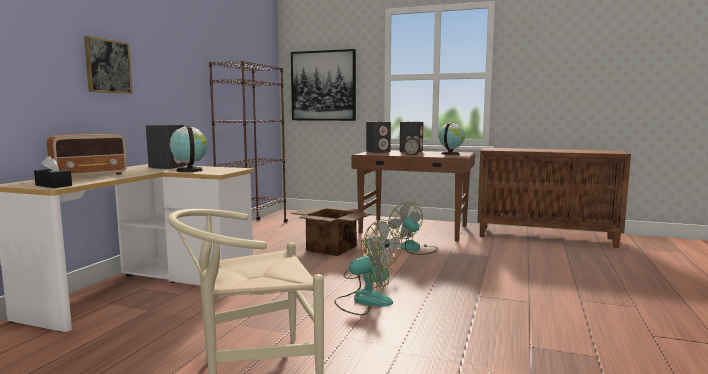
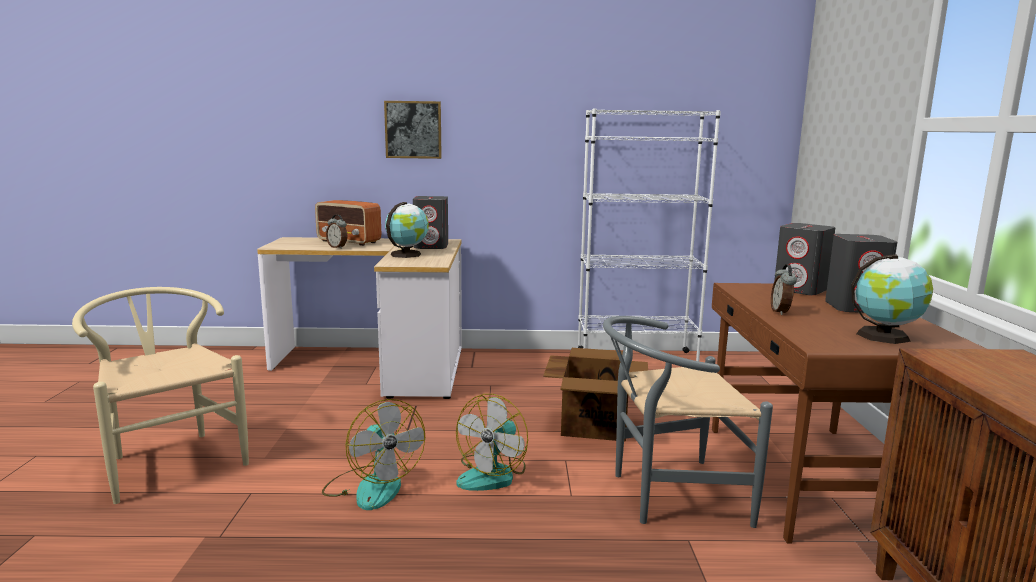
camera: 70 degrees right, 5 degrees up
black tissue box [34,156,72,188] -> none
brown bookcase [209,60,288,223] -> white bookcase [578,108,721,361]
picture [291,49,356,121] -> none
fan [388,202,438,255] -> grey chair [603,316,773,528]
none -> alarm clock [326,214,348,249]

